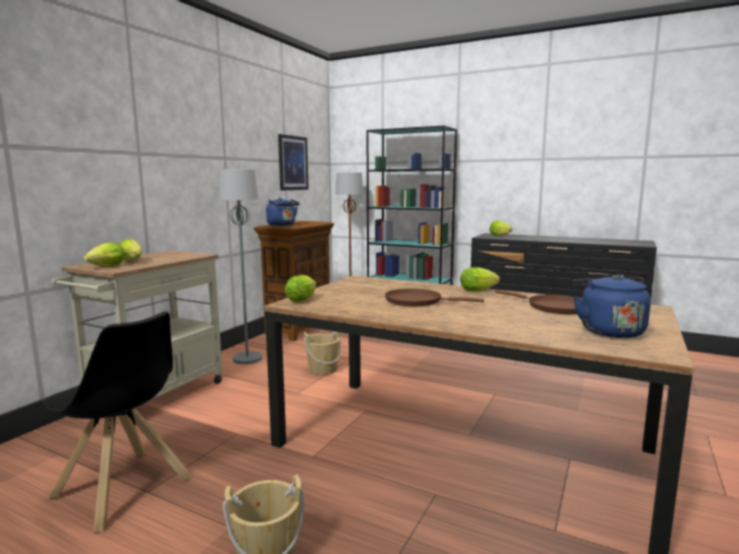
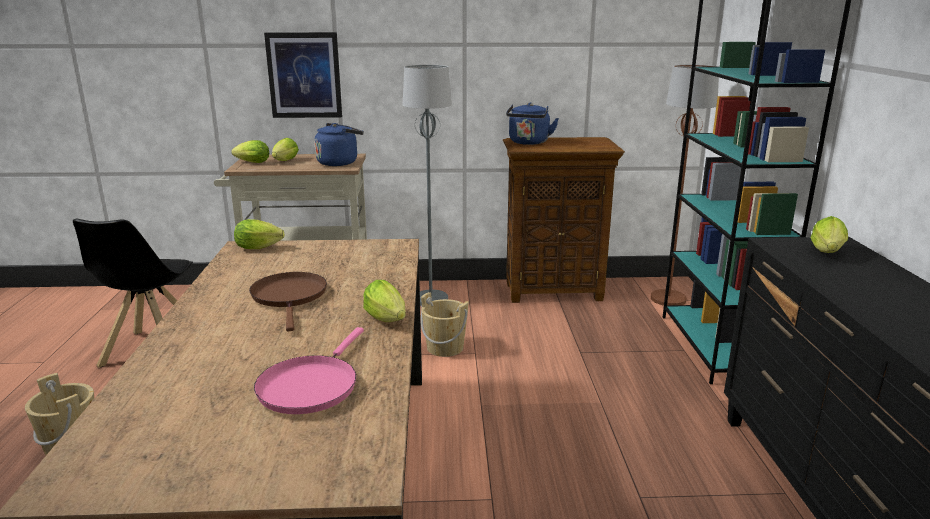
camera: 60 degrees right, 10 degrees up
picture [278,134,309,190] -> picture moved to [264,32,342,118]
brown frying pan [495,290,582,314] -> pink frying pan [254,327,364,414]
blue kettle [573,274,651,338] -> blue kettle moved to [315,123,364,166]

